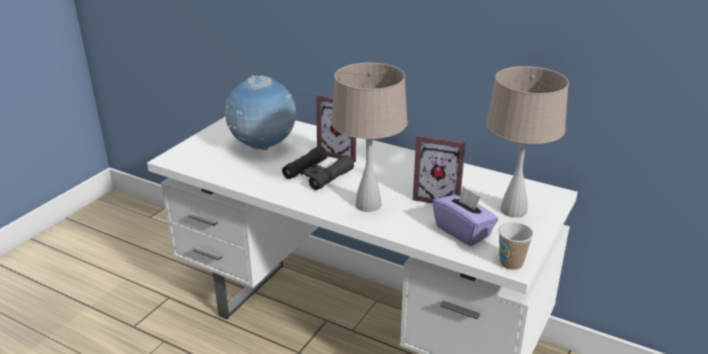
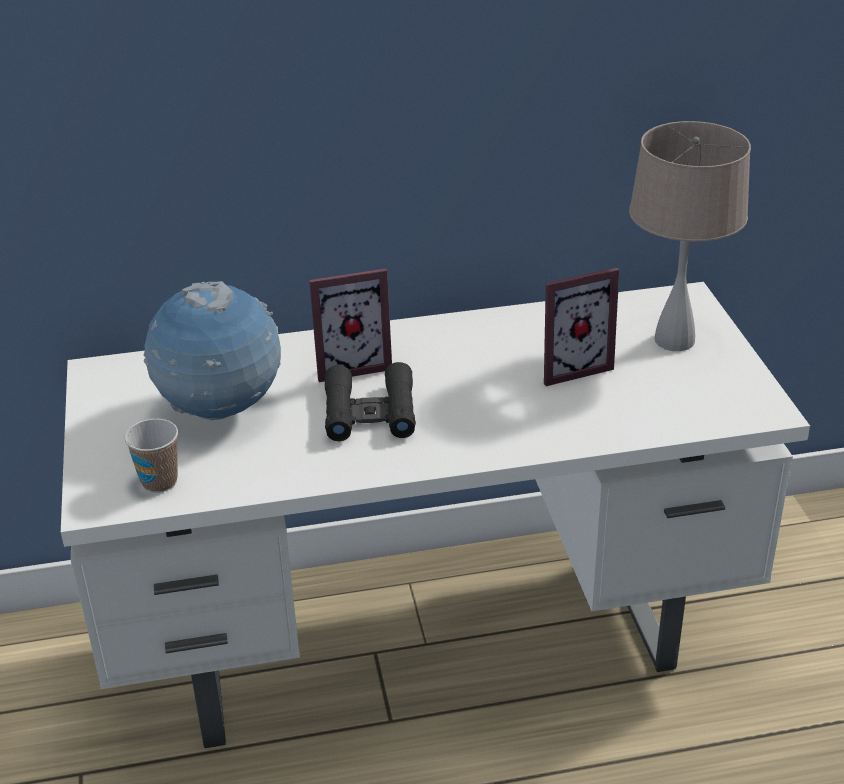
camera: 40 degrees left, 5 degrees up
beige table lamp [331,63,408,212] -> none
purple tissue box [432,187,498,246] -> none
cup [498,222,533,270] -> cup moved to [125,419,178,493]

